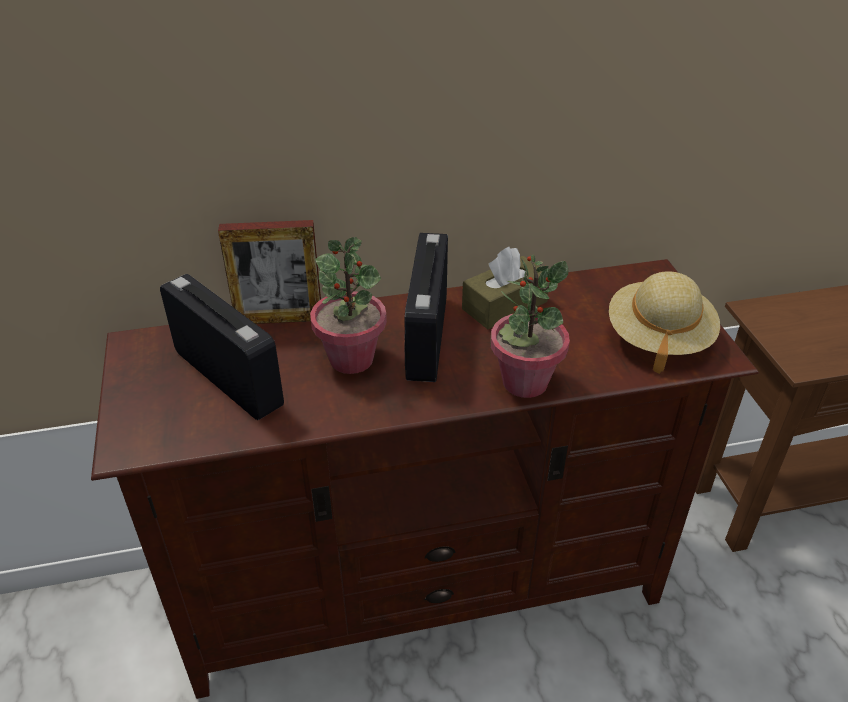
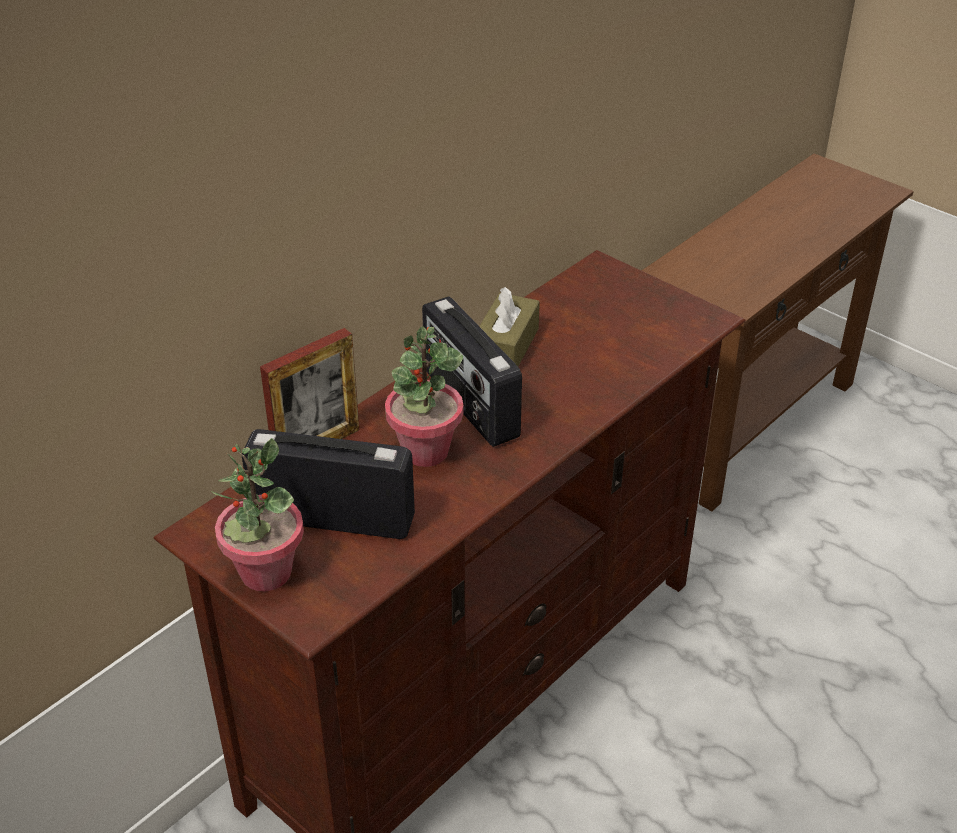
camera: 35 degrees left, 0 degrees up
potted plant [491,255,570,398] -> potted plant moved to [211,438,304,591]
beige hat [609,272,720,374] -> none

